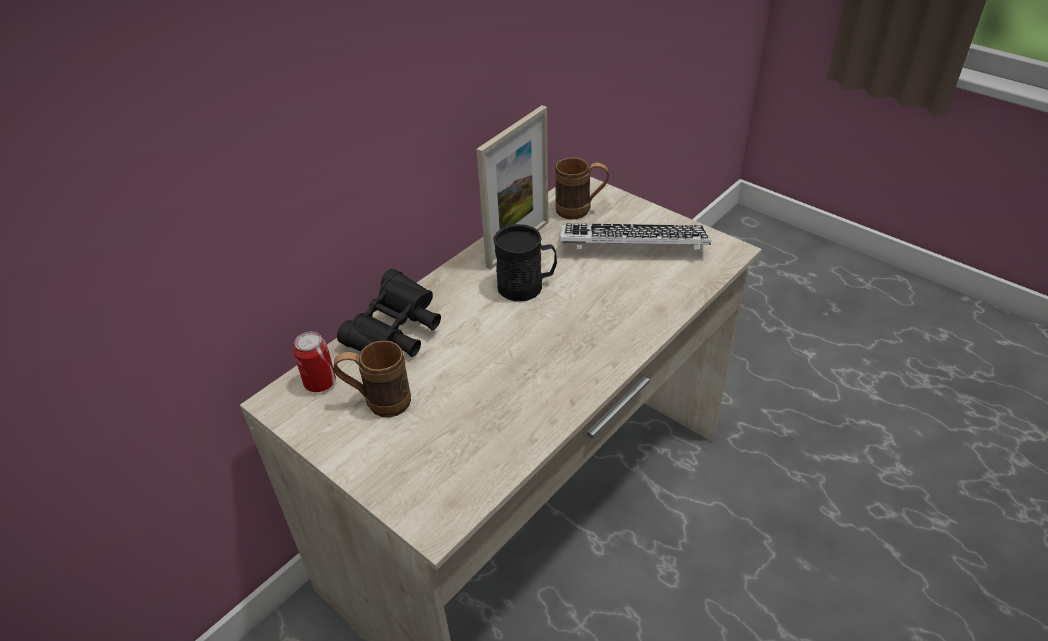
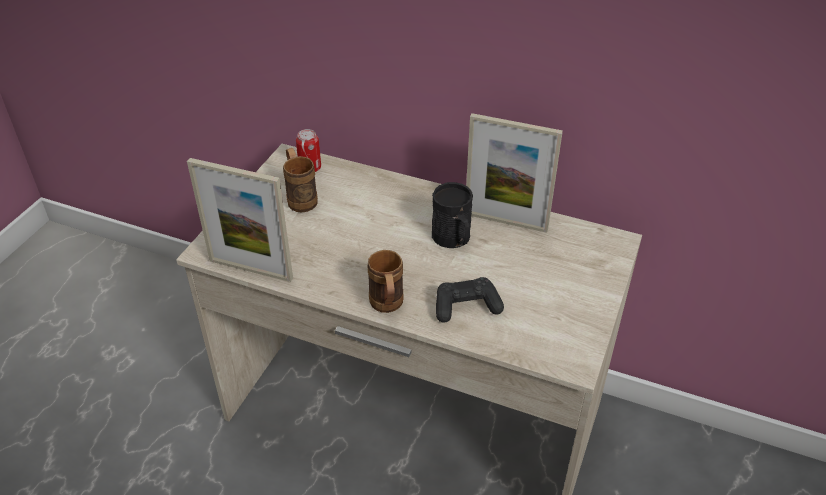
camera: 70 degrees right, 0 degrees up
black binoculars [337,269,441,357] -> none
brown mug [555,157,609,220] -> brown mug moved to [367,250,403,313]
keyboard [560,224,711,250] -> none
none -> picture frame [187,158,293,282]
none -> black game controller [436,277,504,323]

